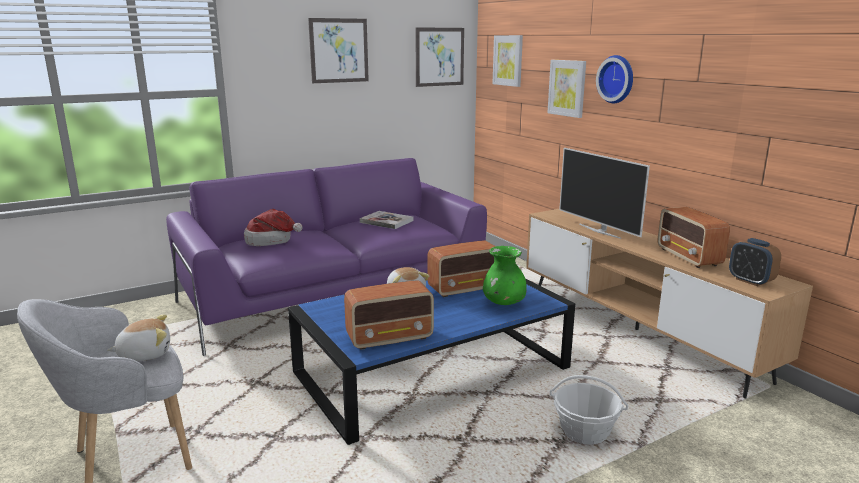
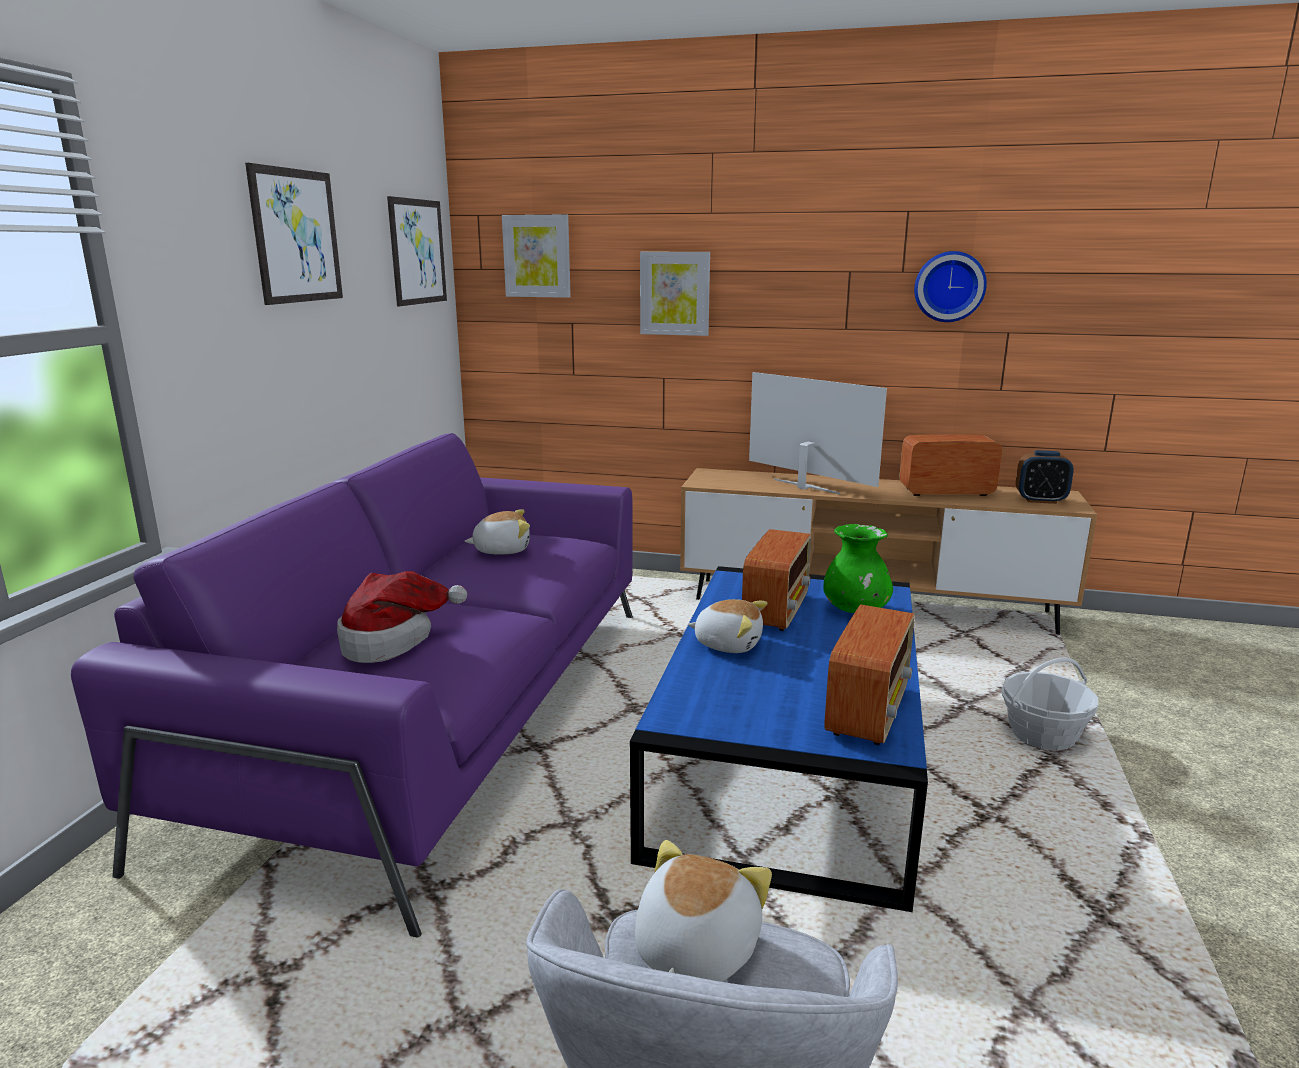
camera: 45 degrees left, 0 degrees up
book [360,211,413,229] -> plush toy [464,509,530,555]
television [559,148,650,239] -> television turned 150 degrees counterclockwise [749,372,887,494]
wall clock [596,55,633,103] -> wall clock moved to [914,251,987,322]
radio [658,207,730,268] -> radio turned 150 degrees clockwise [900,434,1002,496]

